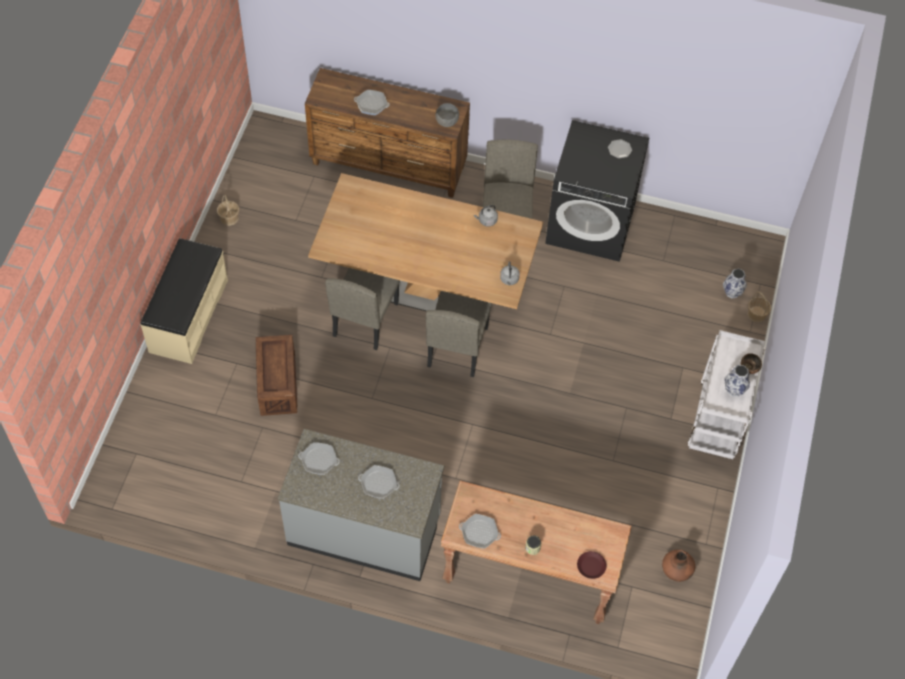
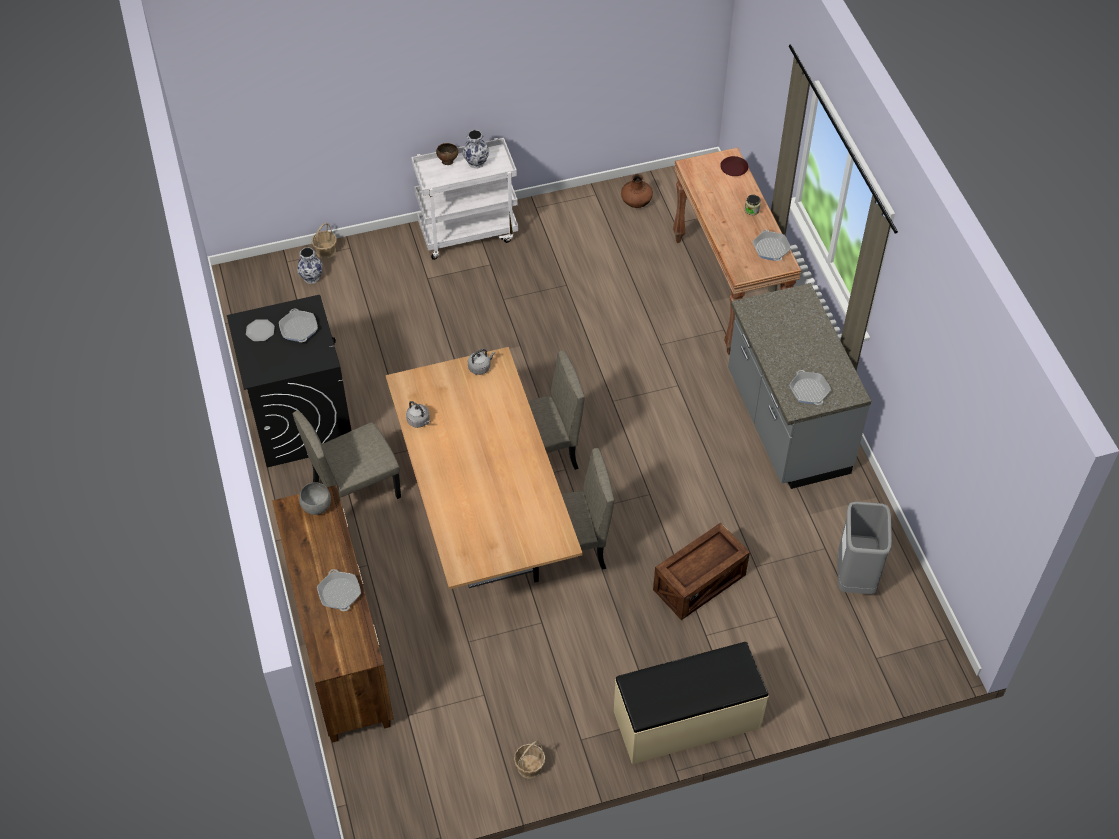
camera: 120 degrees left, 5 degrees down
frying pan [358,465,400,499] -> frying pan moved to [279,308,318,342]
none -> grey trash can [837,501,892,594]

